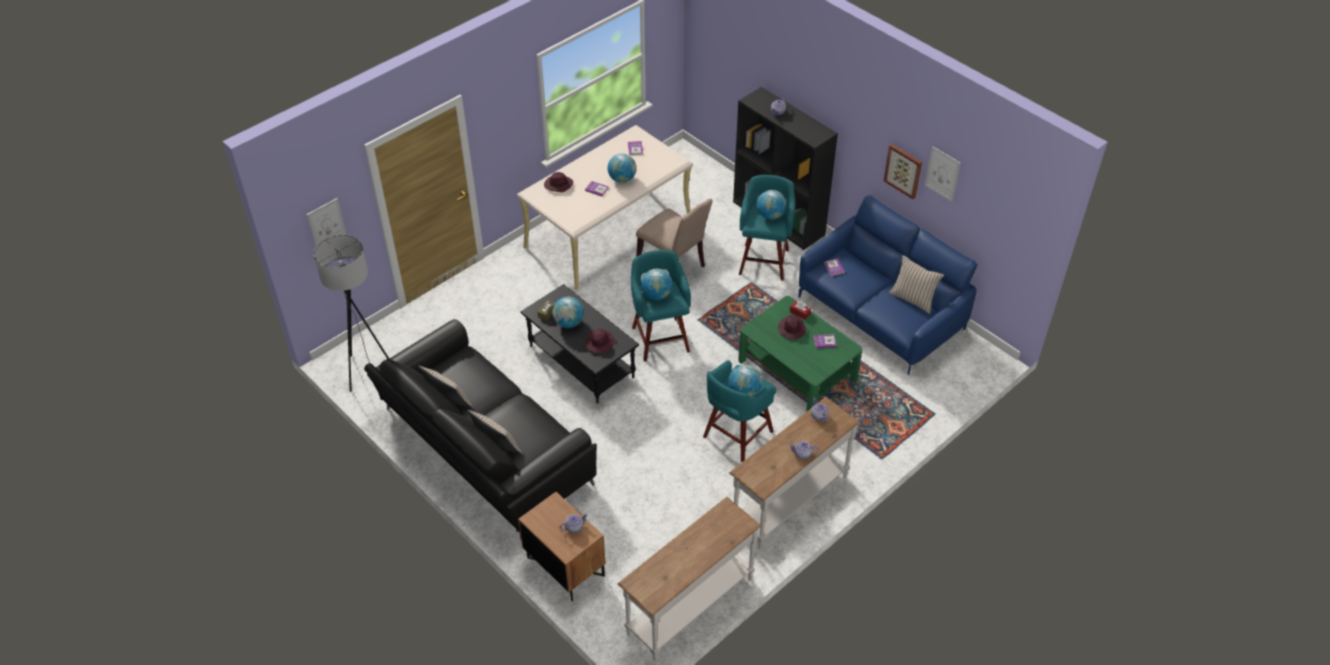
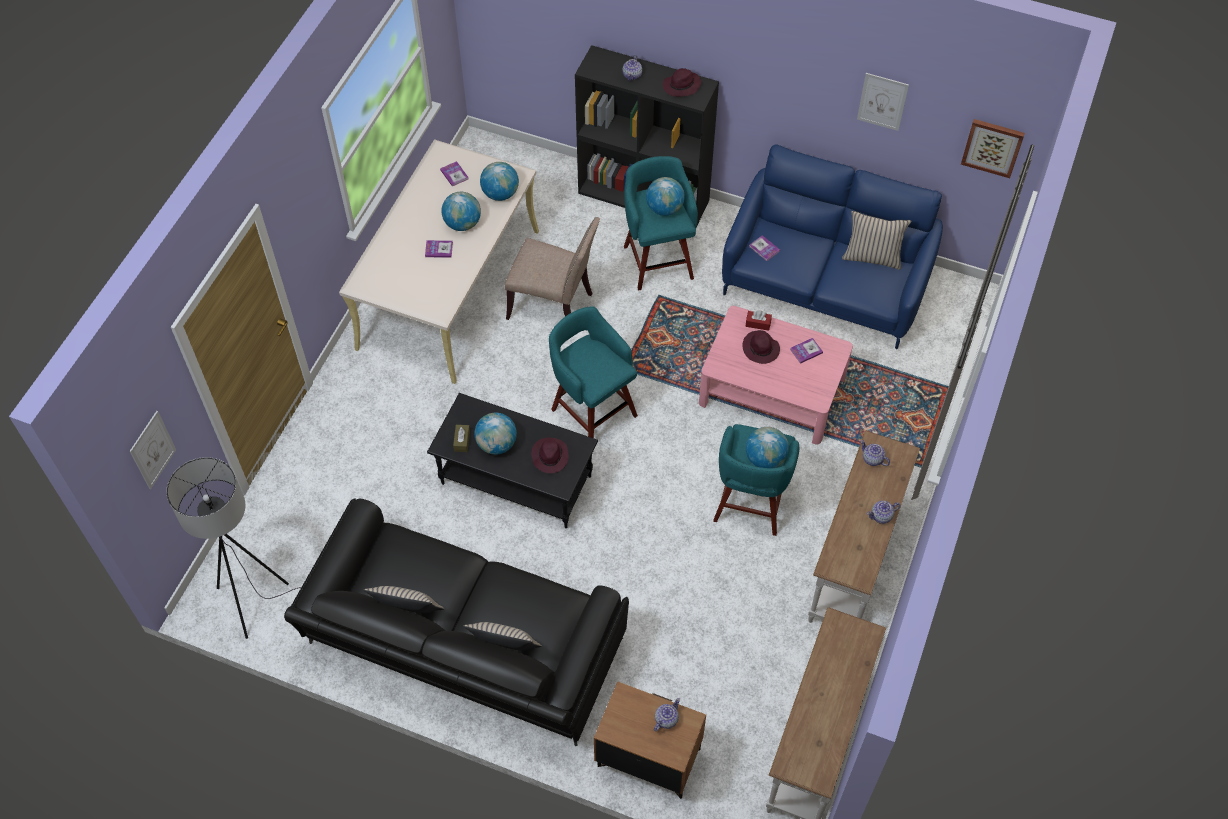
camera: 25 degrees left, 10 degrees up
purple hat [544,172,573,192] -> purple hat moved to [663,68,701,97]
globe [641,268,672,300] -> globe moved to [480,162,519,201]
green coffee table [738,296,863,412] -> pink coffee table [699,306,853,444]
picture [884,144,922,199] -> picture moved to [961,119,1025,178]

